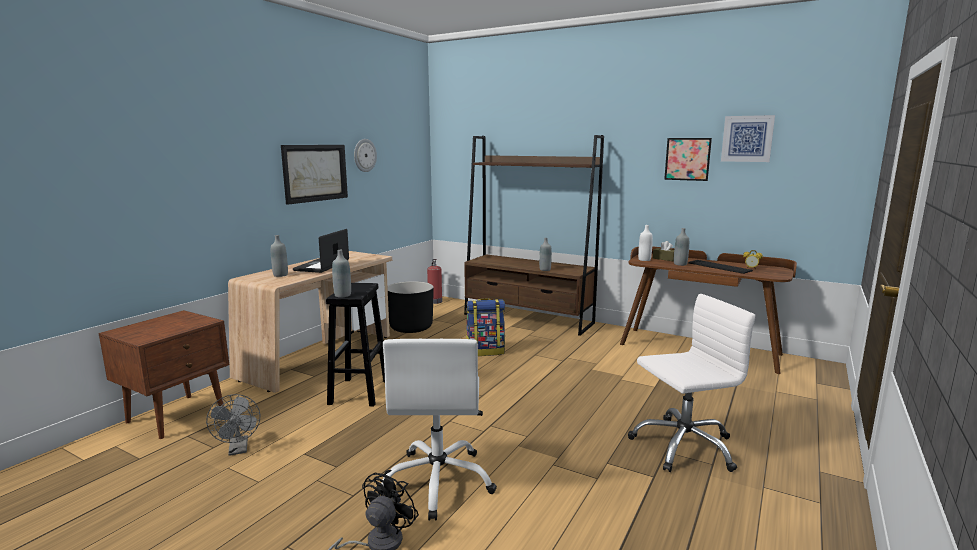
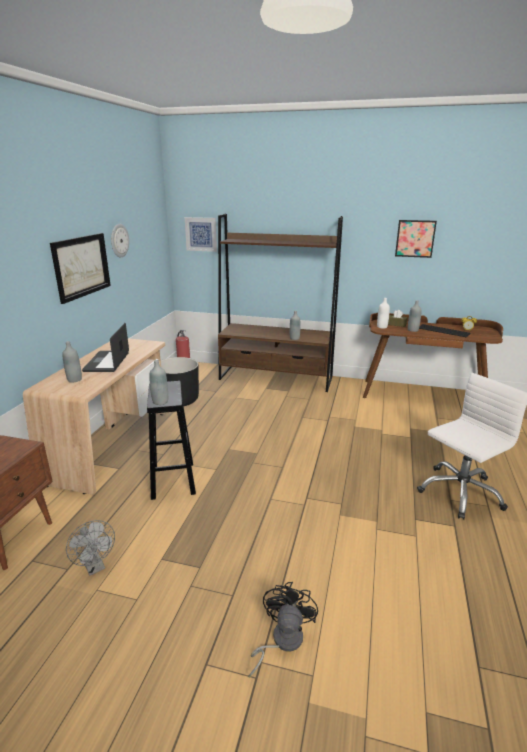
camera: 15 degrees left, 10 degrees up
white office chair [376,339,497,520] -> none
backpack [466,298,505,356] -> none
picture [721,115,775,162] -> picture moved to [184,217,217,252]

